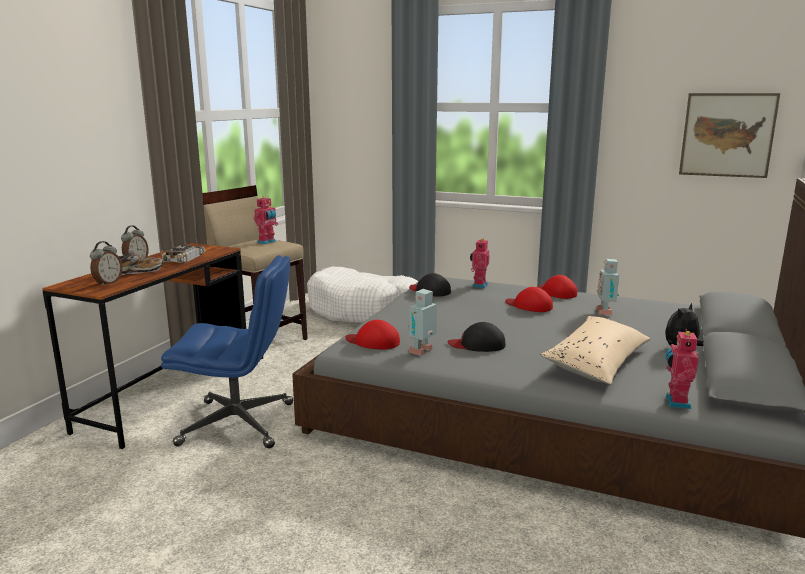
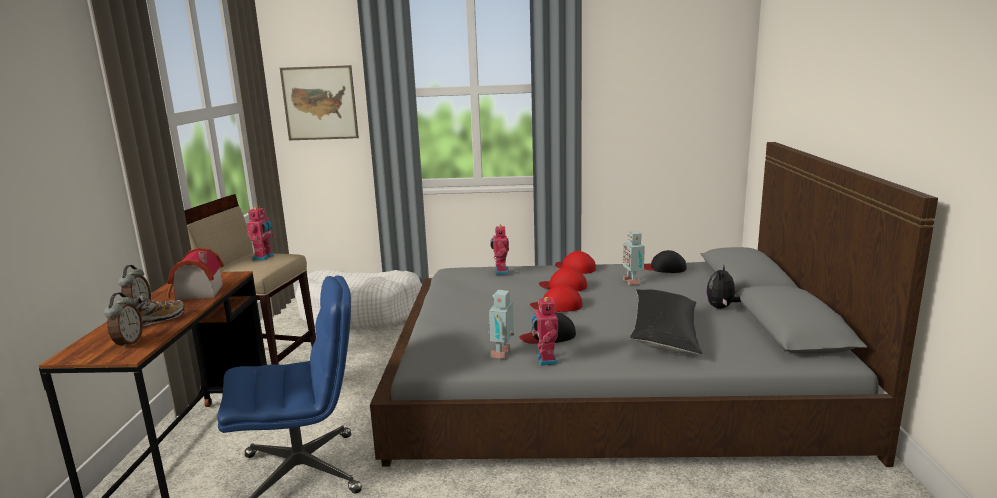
camera: 20 degrees left, 0 degrees up
toy car [160,244,206,263] -> toy house [167,247,224,300]
red cap [345,320,400,350] -> red cap moved to [530,285,583,312]
black cap [409,273,451,297] -> black cap moved to [644,250,687,273]
beige pillow [540,316,650,385] -> black pillow [630,289,702,355]
toy robot [665,329,699,409] -> toy robot moved to [531,295,558,366]
picture [679,93,780,178] -> picture moved to [280,65,359,140]

